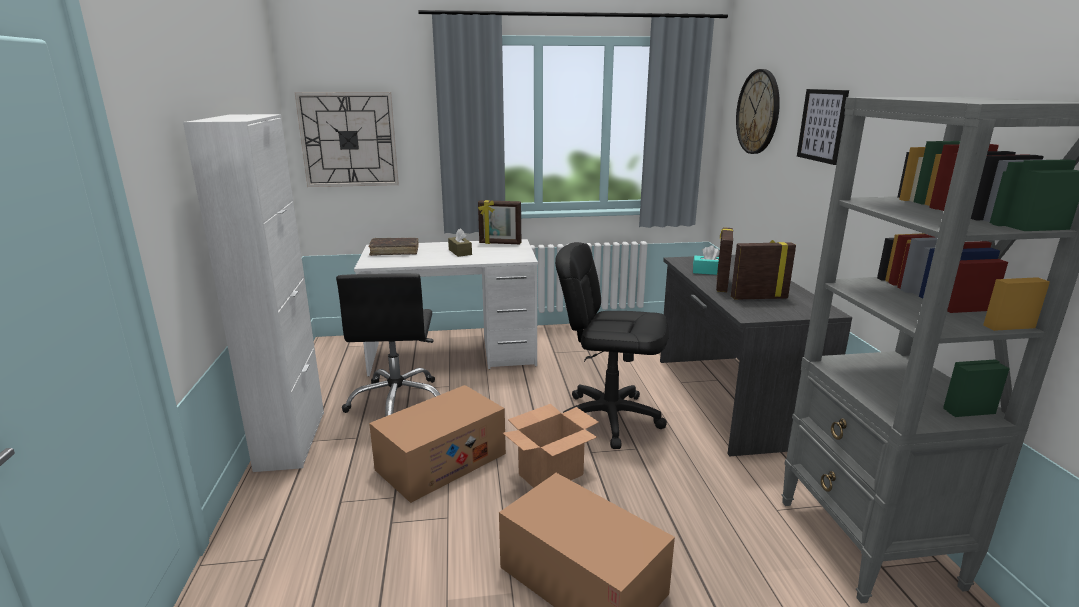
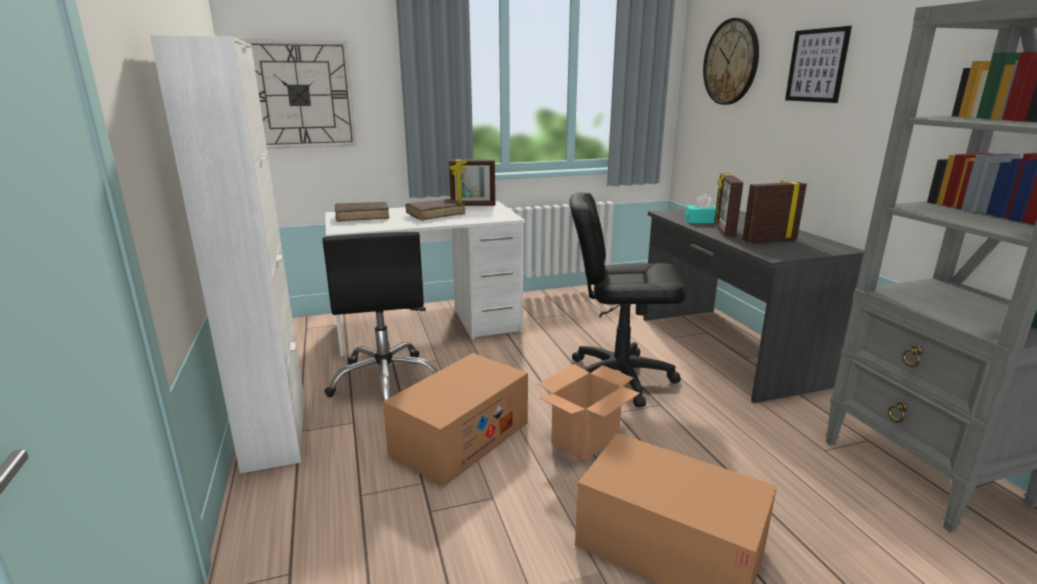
camera: 10 degrees left, 0 degrees up
brown tissue box [448,228,472,257] -> brown book [405,199,465,220]

